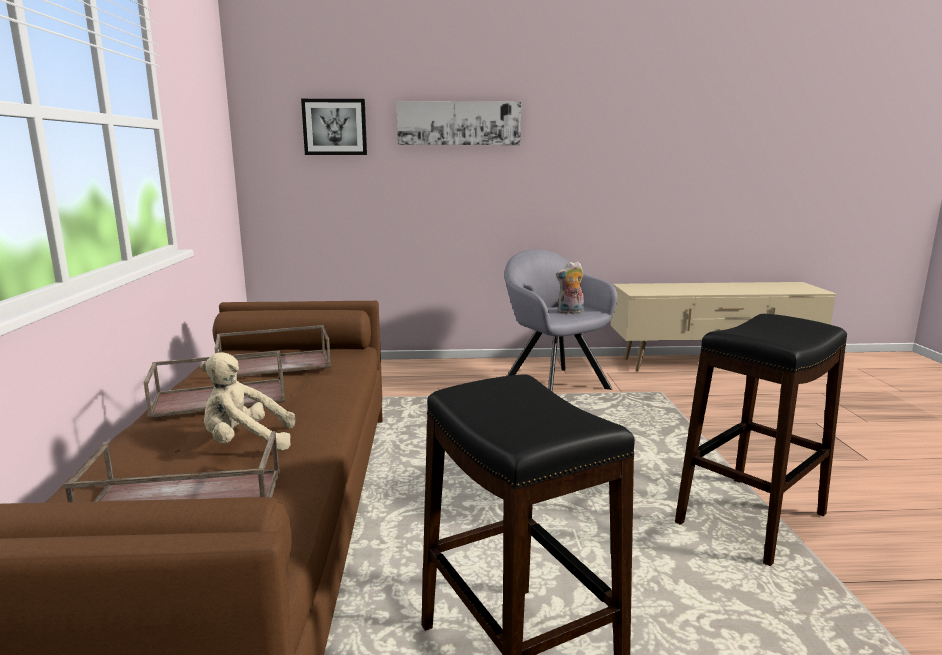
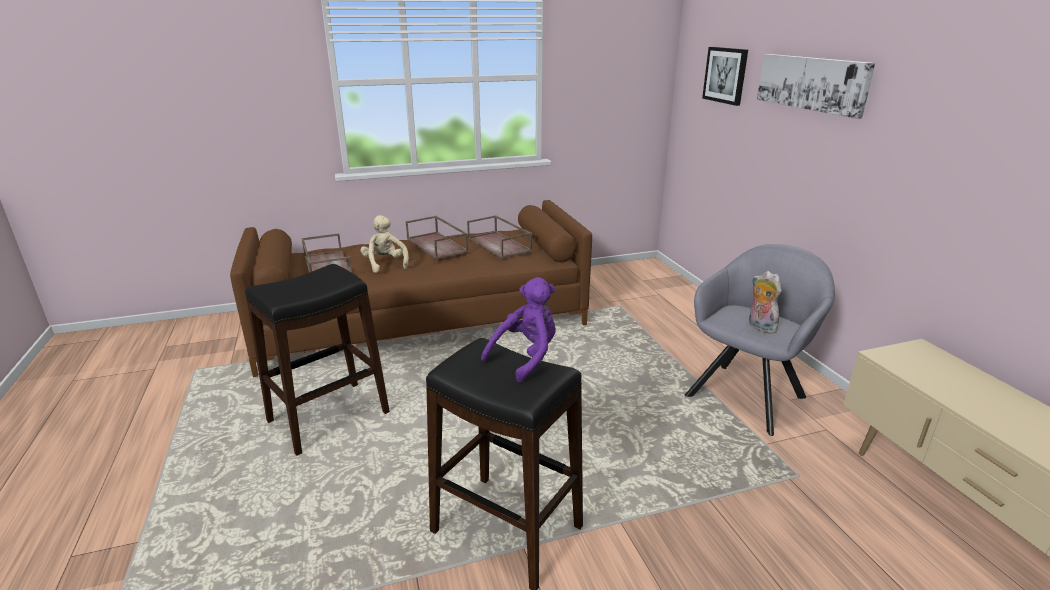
camera: 75 degrees right, 10 degrees up
none -> purple plush toy [481,277,556,383]

